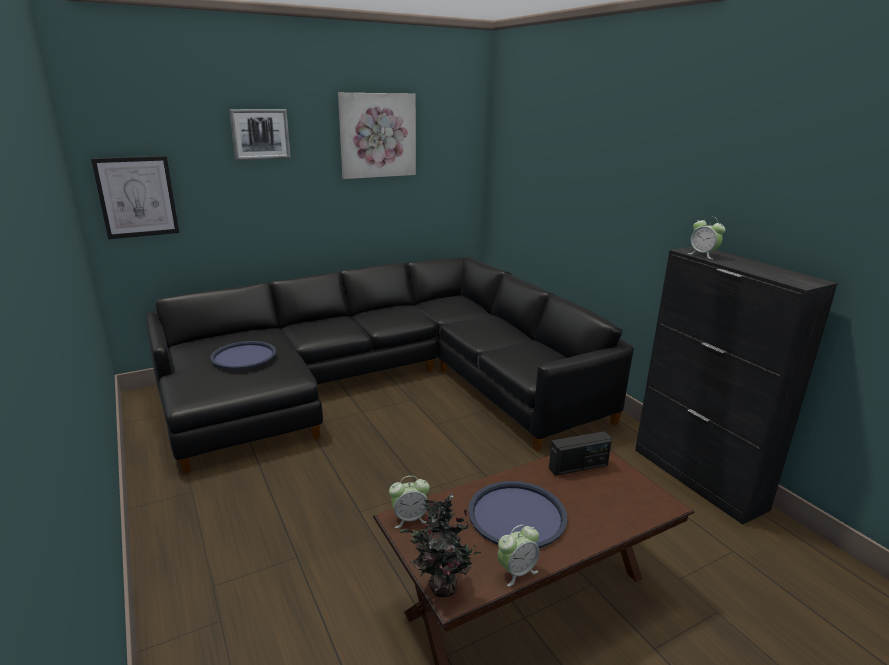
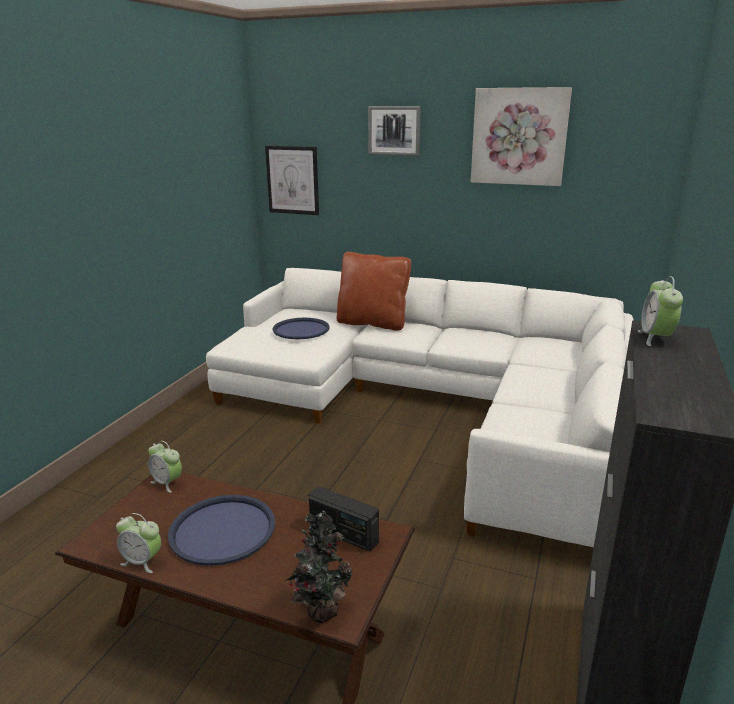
camera: 50 degrees right, 0 degrees up
black sofa [146,257,634,474] -> white sofa [206,268,633,547]
potted plant [400,493,486,597] -> potted plant moved to [285,511,352,623]
none -> brown pillow [337,252,411,331]

